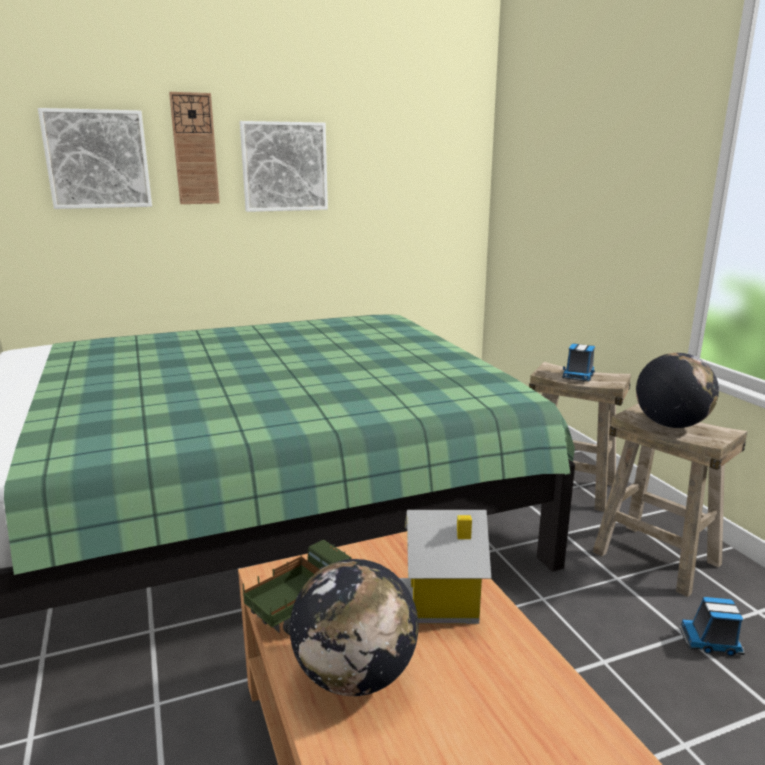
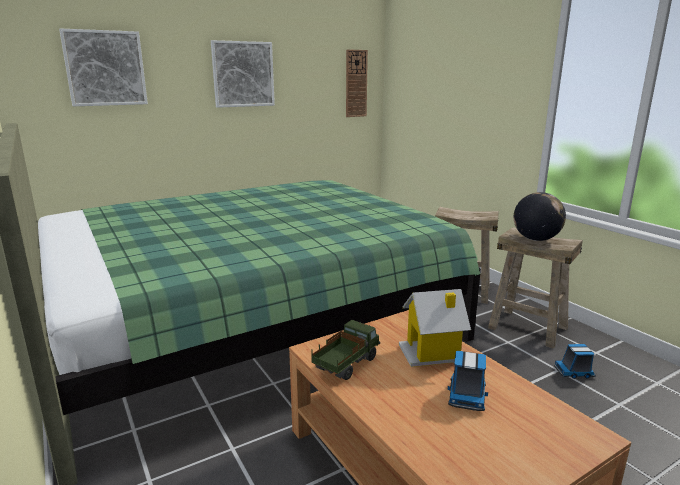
camera: 10 degrees left, 0 degrees up
wall clock [169,92,220,204] -> wall clock moved to [346,49,368,117]
globe [290,559,418,696] -> none
toy truck [562,344,595,382] -> toy truck moved to [447,351,488,411]

